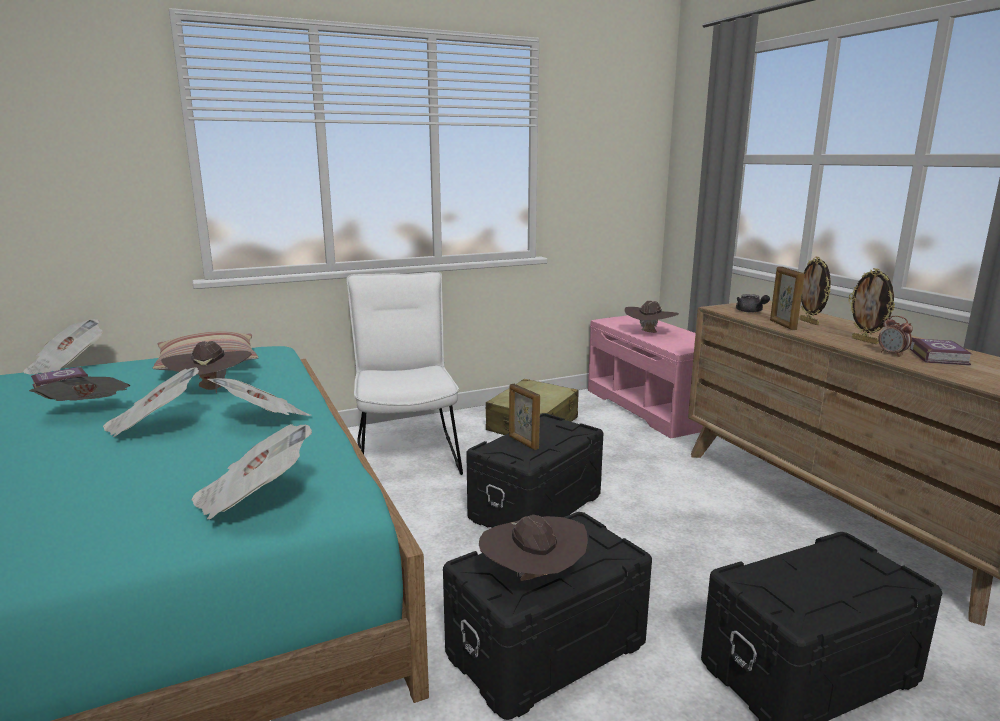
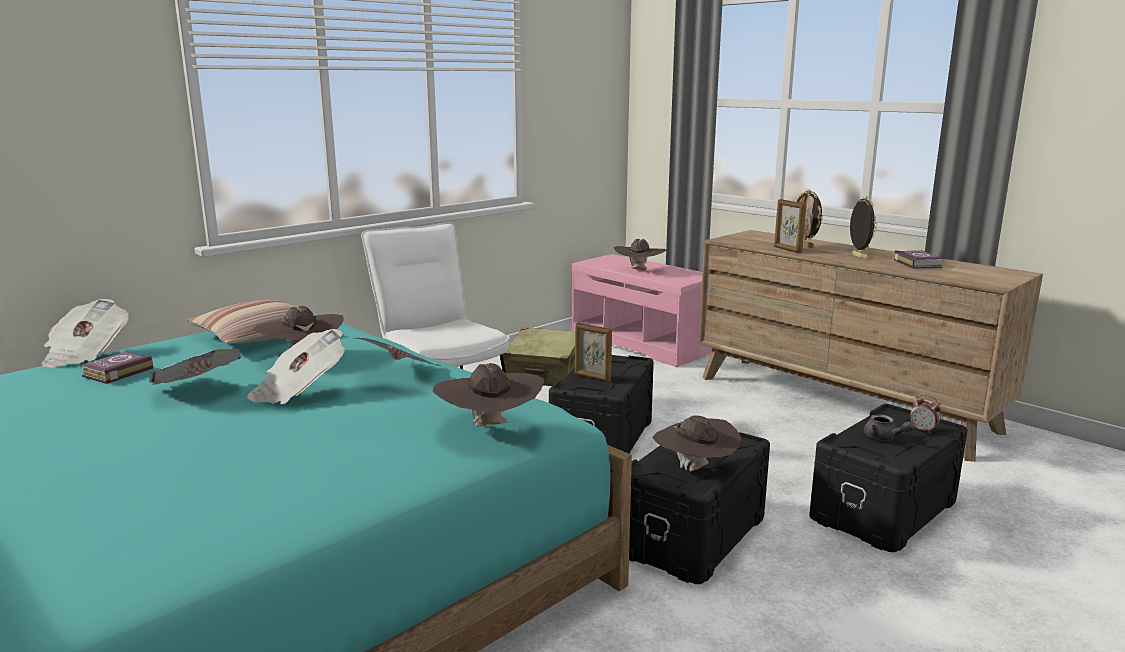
camera: 20 degrees left, 0 degrees up
newspaper [191,424,312,520] -> brown hat [433,363,544,427]
grey teapot [736,294,770,313] -> grey teapot moved to [864,414,914,441]
picture frame [848,268,895,344] -> picture frame turned 150 degrees counterclockwise [850,196,877,259]
alarm clock [878,316,913,357] -> alarm clock moved to [910,395,942,434]

